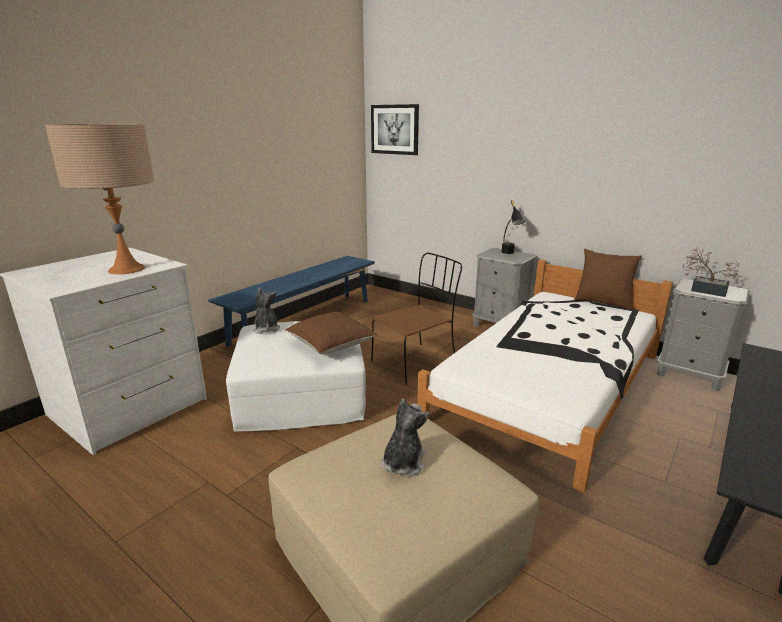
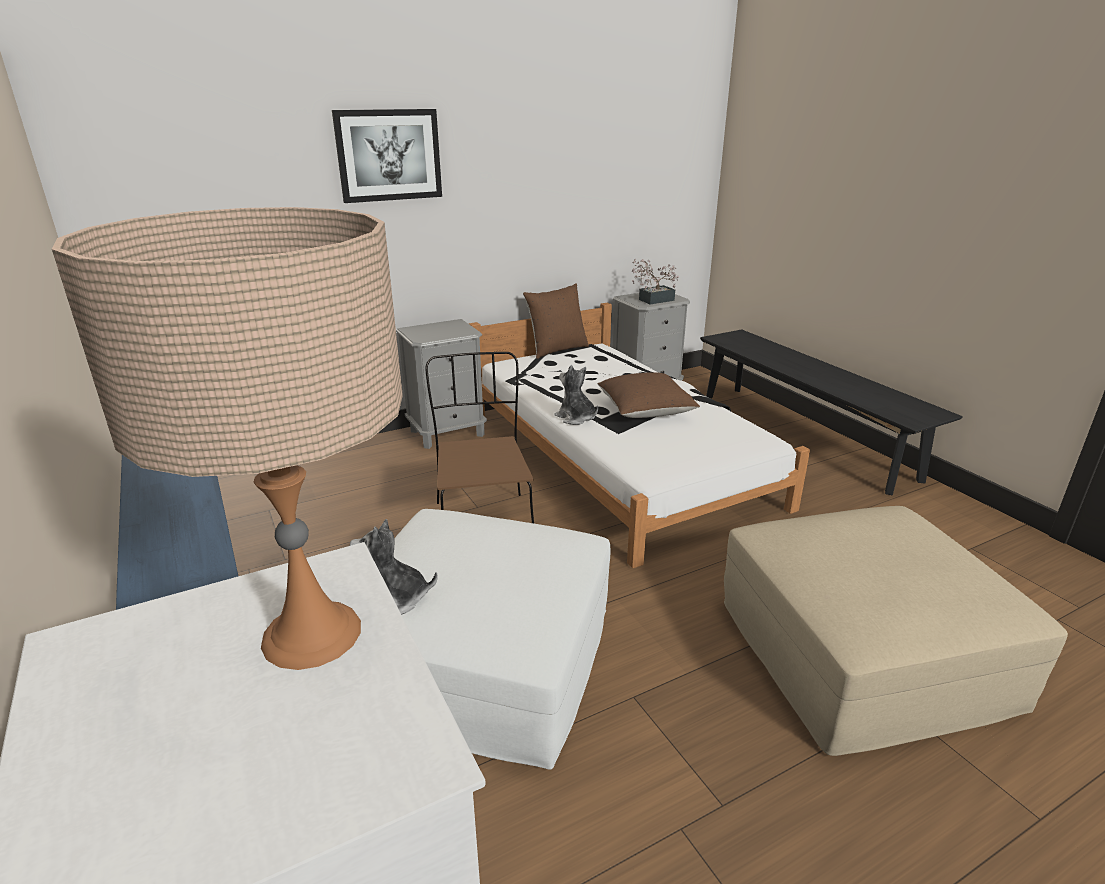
camera: 65 degrees left, 5 degrees up
brown pillow [285,312,378,354] -> brown pillow moved to [598,372,700,418]
picture [371,104,419,155] -> picture moved to [332,109,442,203]
plush toy [381,398,429,477] -> plush toy moved to [554,365,598,425]
black table lamp [502,200,526,254] -> none

